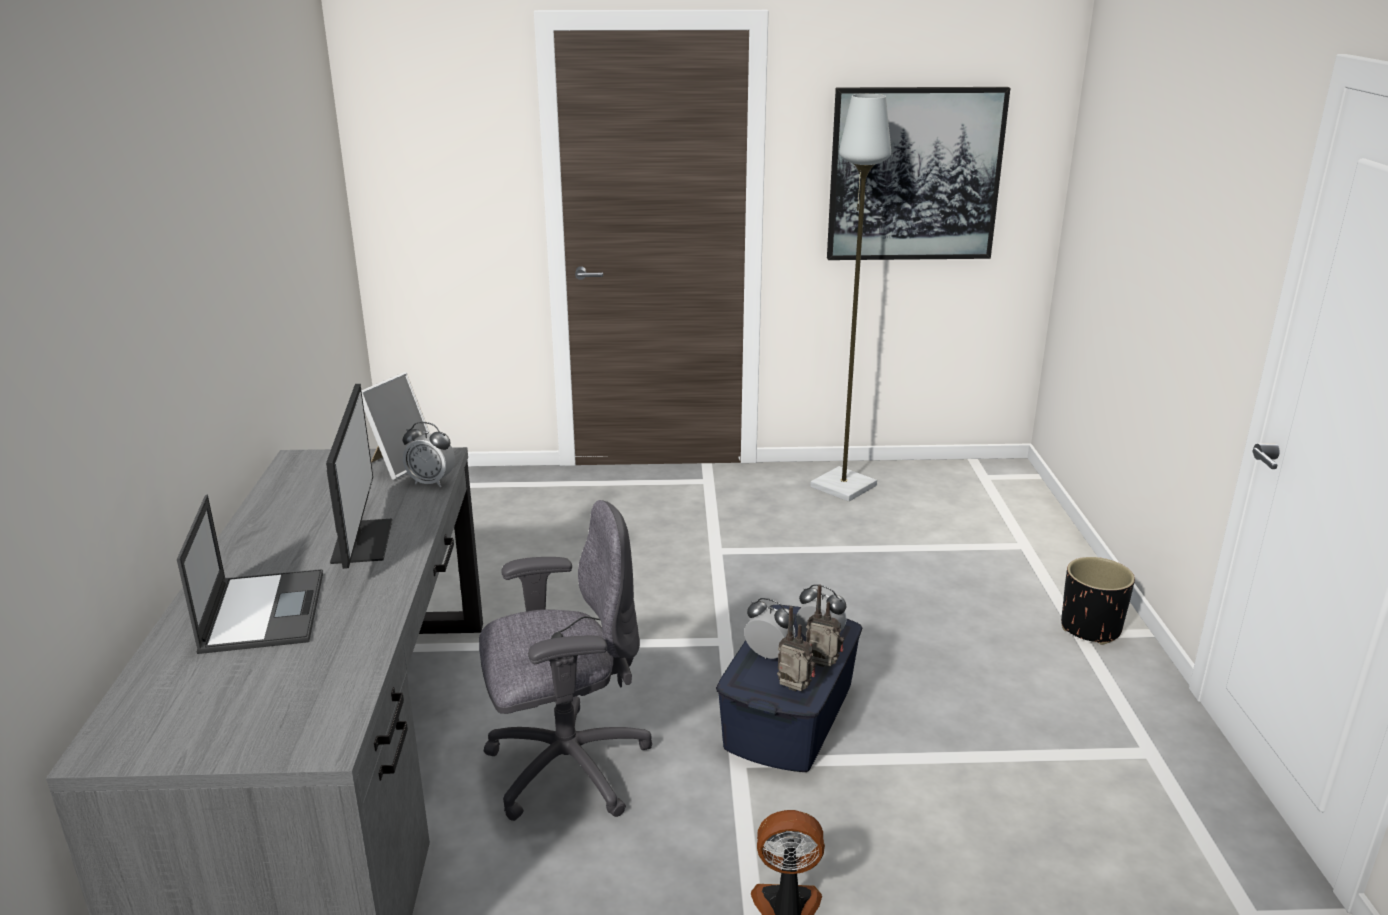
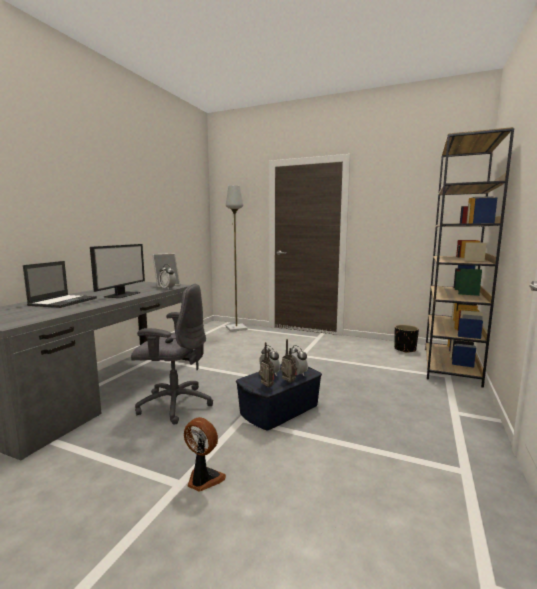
camera: 25 degrees right, 15 degrees down
grey floor lamp [810,94,891,502] -> grey floor lamp moved to [226,185,248,332]
picture [827,87,1010,260] -> none
black planter [1061,557,1135,645] -> black planter moved to [394,325,419,353]
none -> brown bookcase [425,127,514,388]

